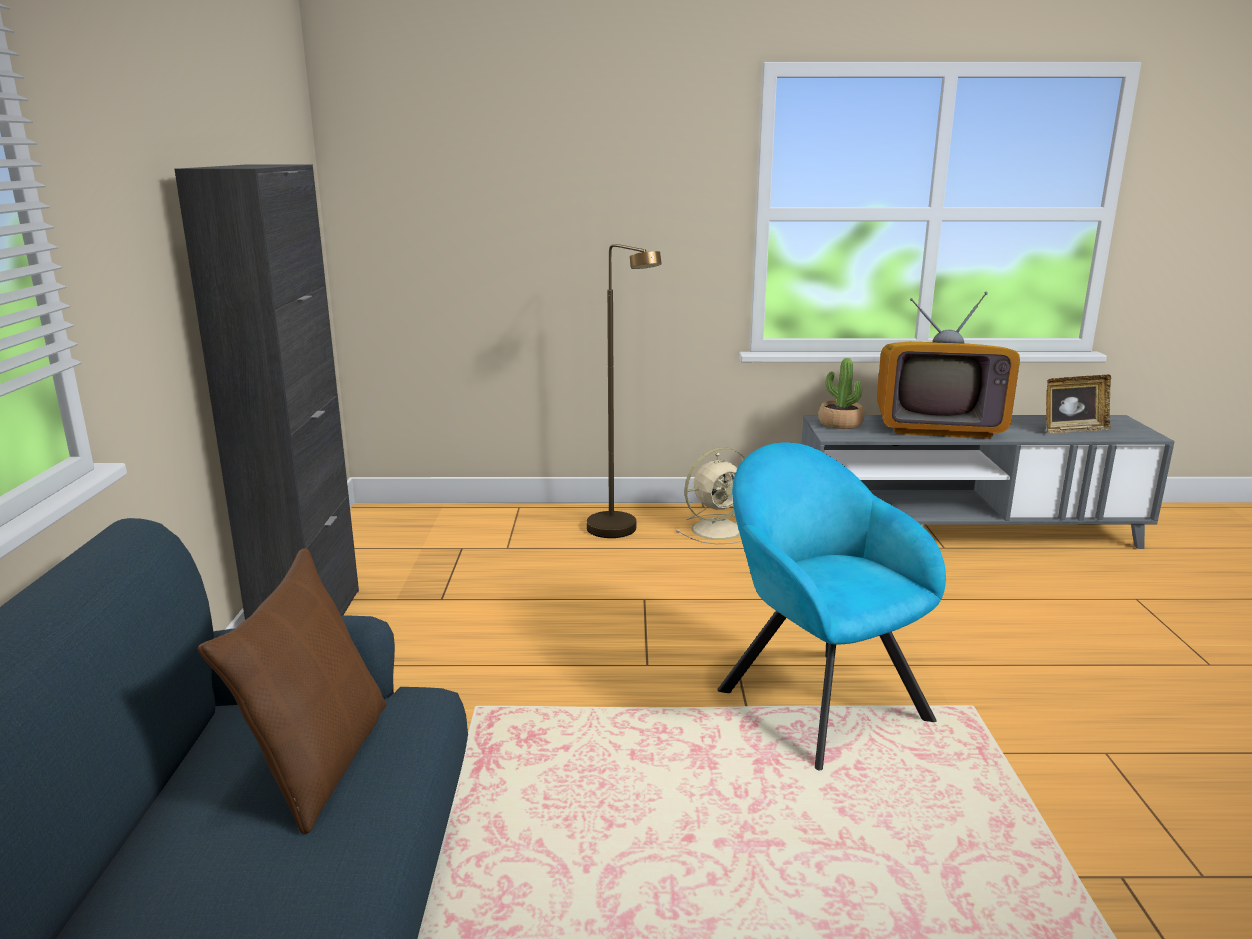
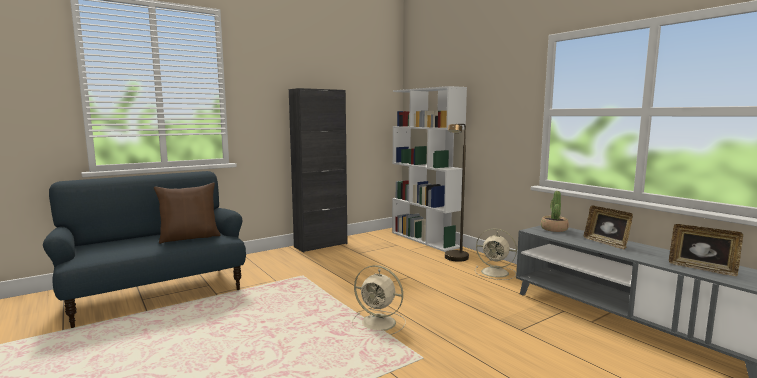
camera: 55 degrees right, 10 degrees down
turquoise armchair [718,442,946,770] -> beige fan [352,265,406,335]
television [877,292,1020,439] -> picture frame [584,205,633,249]
none -> white bookcase [392,86,467,252]

